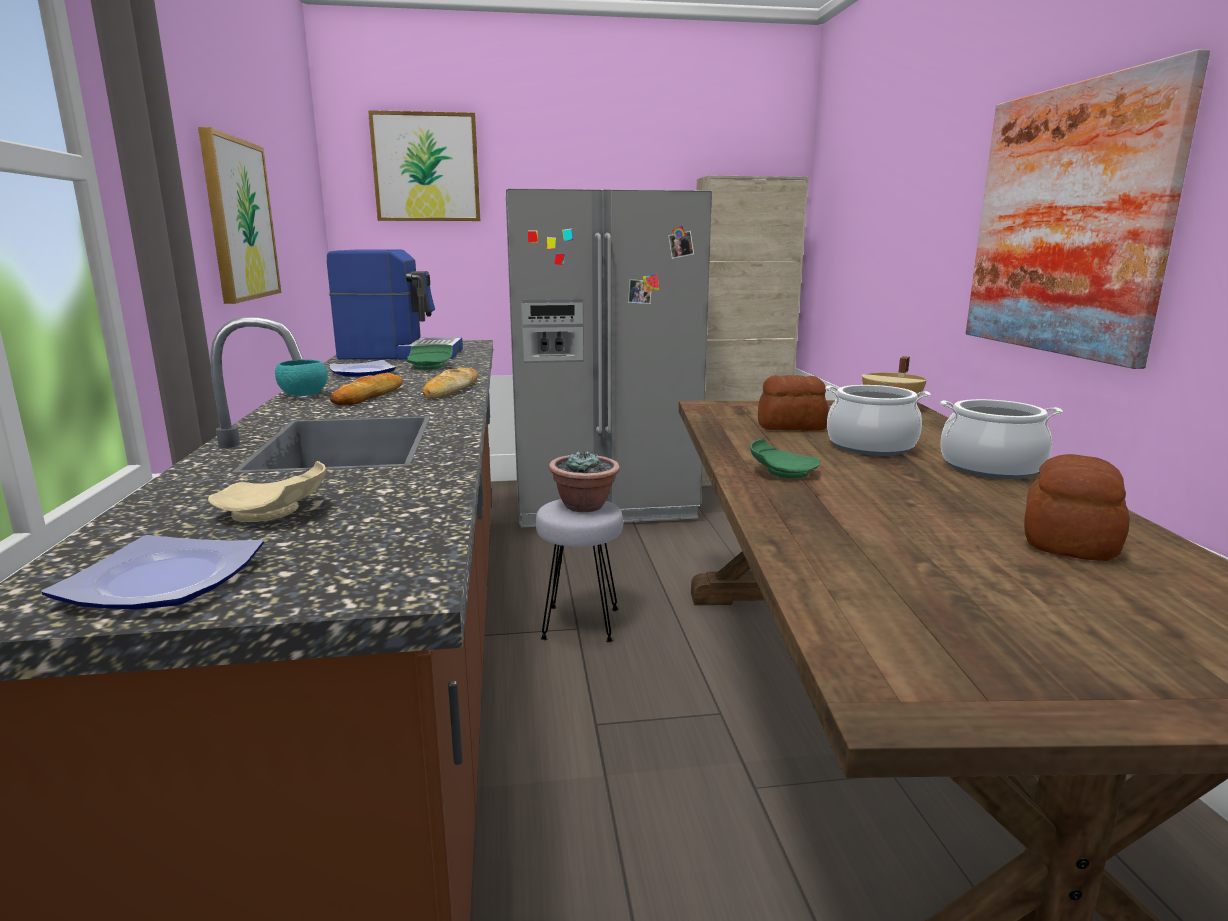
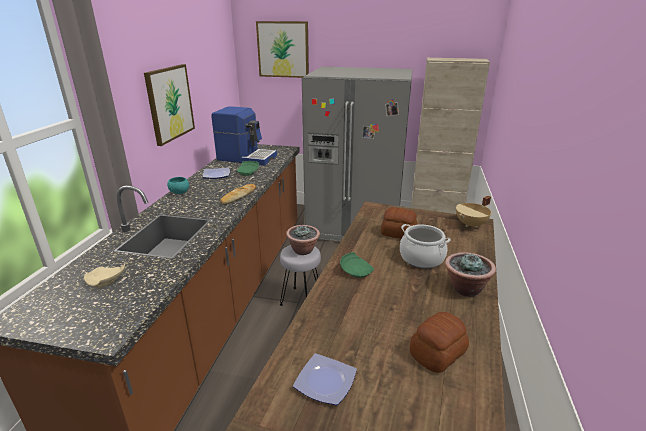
camera: 20 degrees right, 10 degrees up
plate [41,535,264,610] -> plate moved to [293,353,357,405]
bread [330,373,403,405] -> none
cooking pot [940,399,1063,479] -> potted plant [445,252,496,297]
picture [966,49,1210,369] -> none

